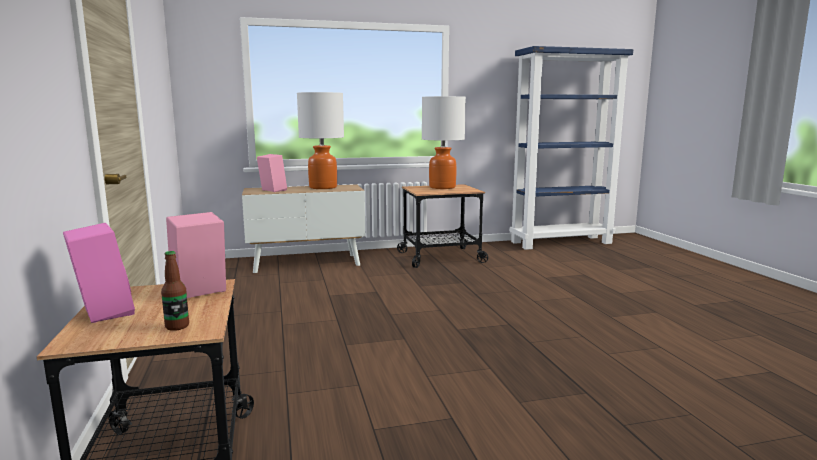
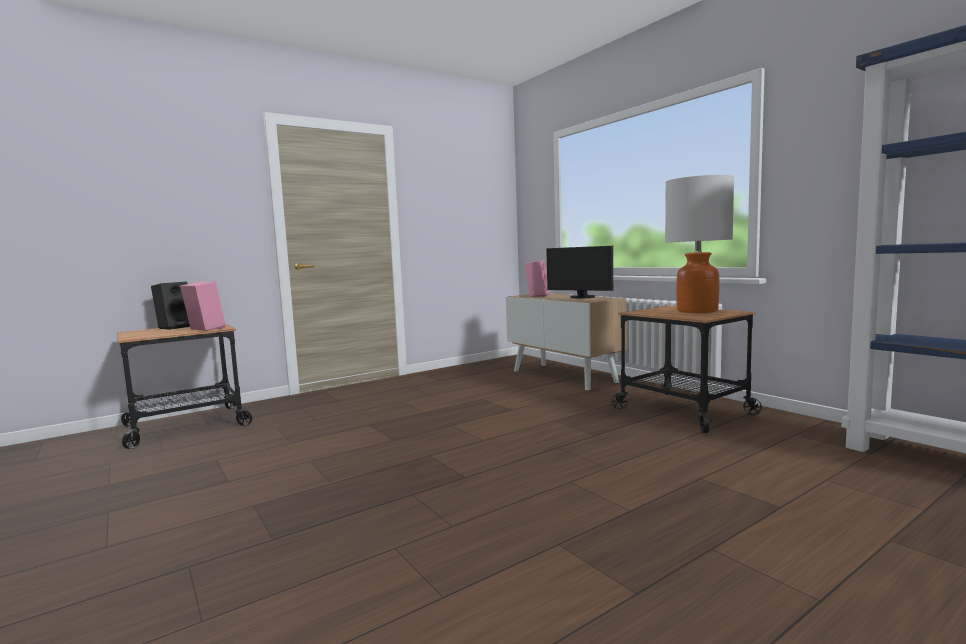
camera: 70 degrees right, 5 degrees down
pink speaker [63,223,135,323] -> black speaker [151,282,190,330]
bottle [161,251,189,331] -> none
table lamp [297,92,344,189] -> monitor [546,246,613,299]

